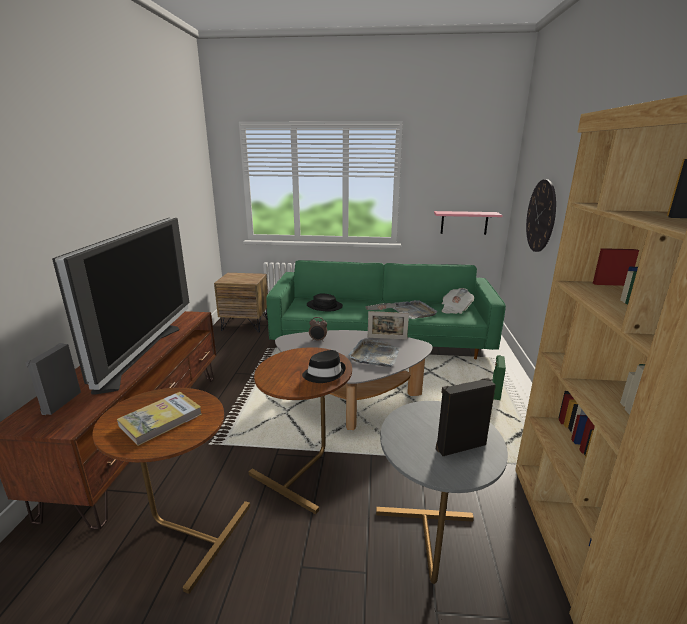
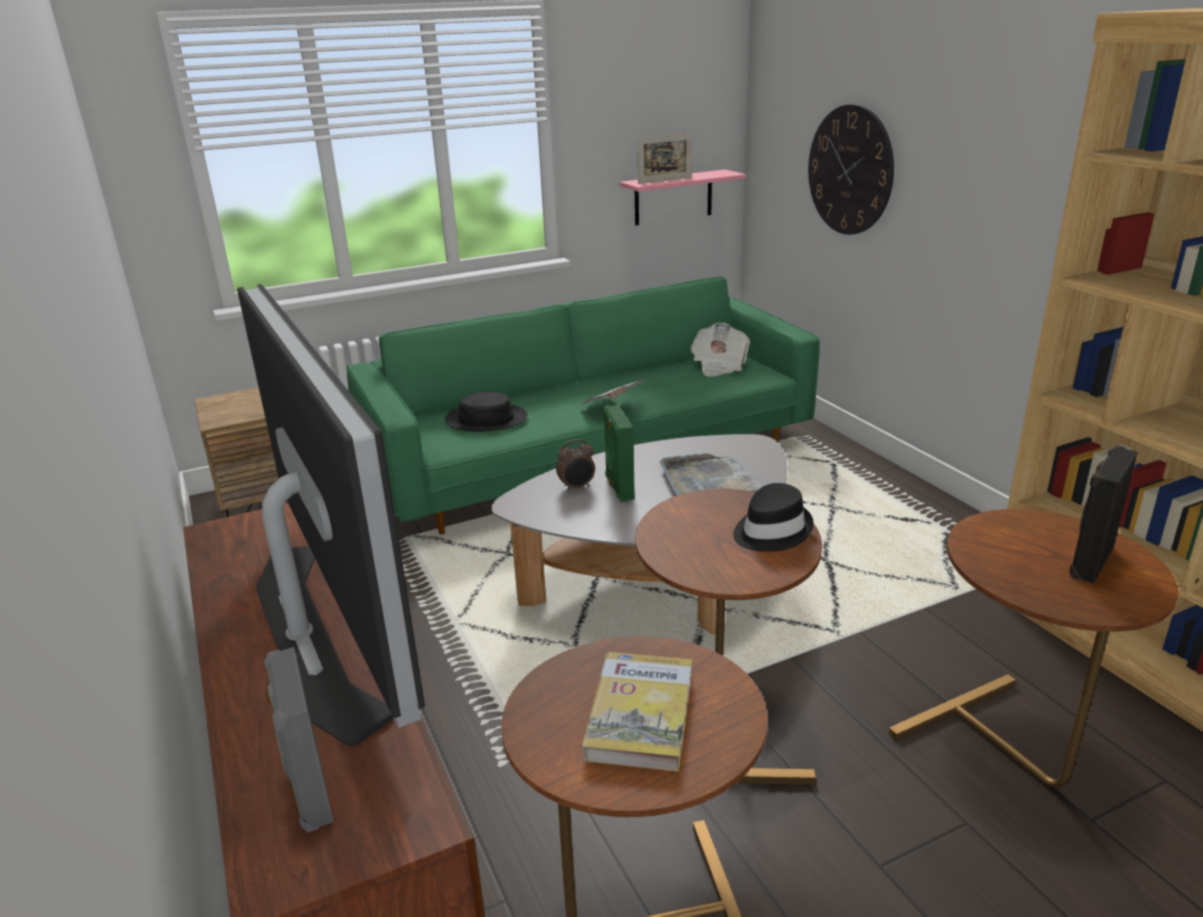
camera: 30 degrees left, 5 degrees up
picture frame [368,311,409,340] -> picture frame moved to [637,132,692,184]
grey side table [376,401,508,584] -> brown side table [889,509,1179,788]
grey tray [393,300,437,319] -> none
green speaker [493,355,506,400] -> green speaker moved to [603,405,635,502]

